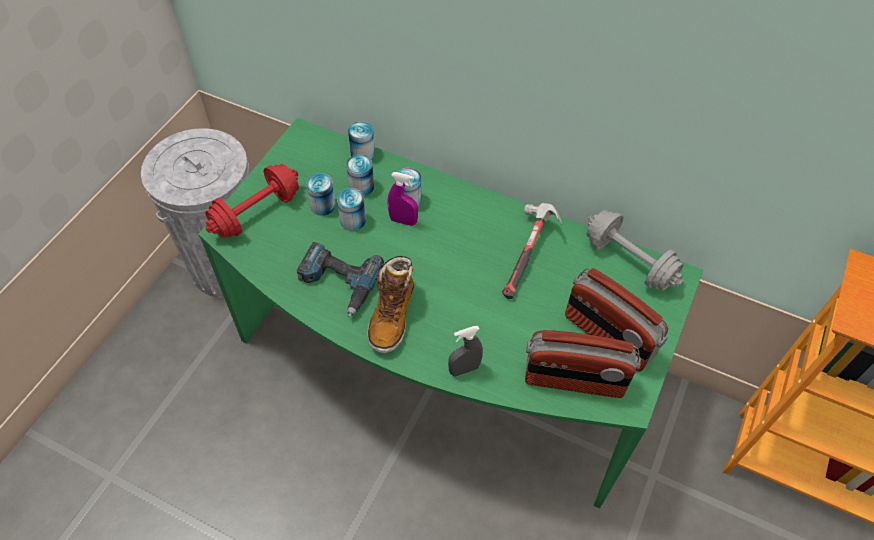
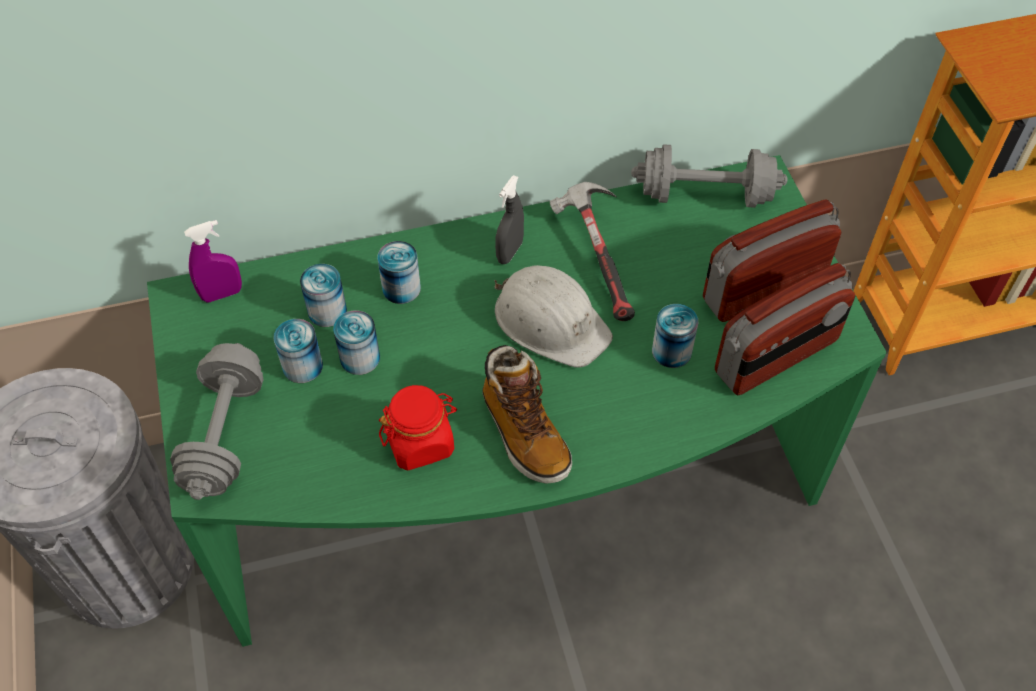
camera: 40 degrees left, 0 degrees up
red dumbbell [205,164,299,238] -> grey dumbbell [170,343,263,500]
power drill [296,242,384,317] -> red jar [379,385,457,471]
can [348,121,375,159] -> can moved to [652,304,698,368]
purple spray bottle [388,172,418,226] -> purple spray bottle moved to [184,220,242,303]
grey spray bottle [448,326,483,377] -> grey spray bottle moved to [495,175,524,264]
radio [565,268,668,372] -> radio turned 150 degrees clockwise [703,199,841,322]
none -> white hard hat [495,265,613,368]

